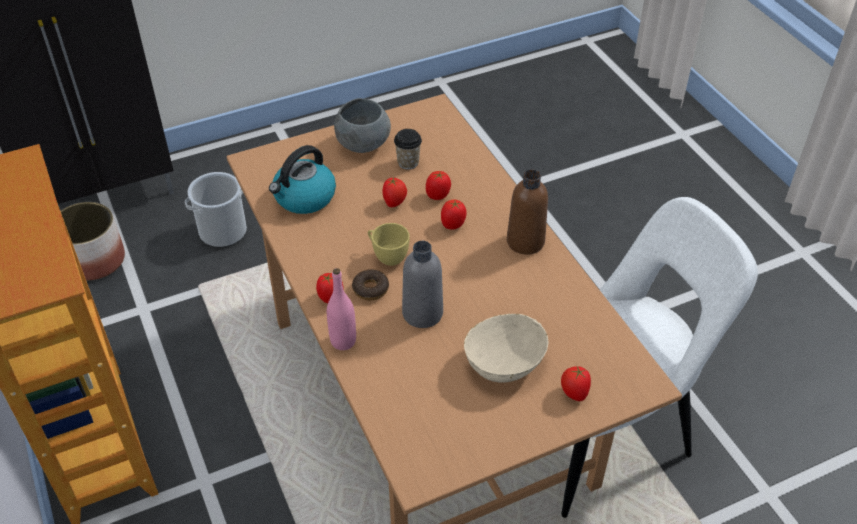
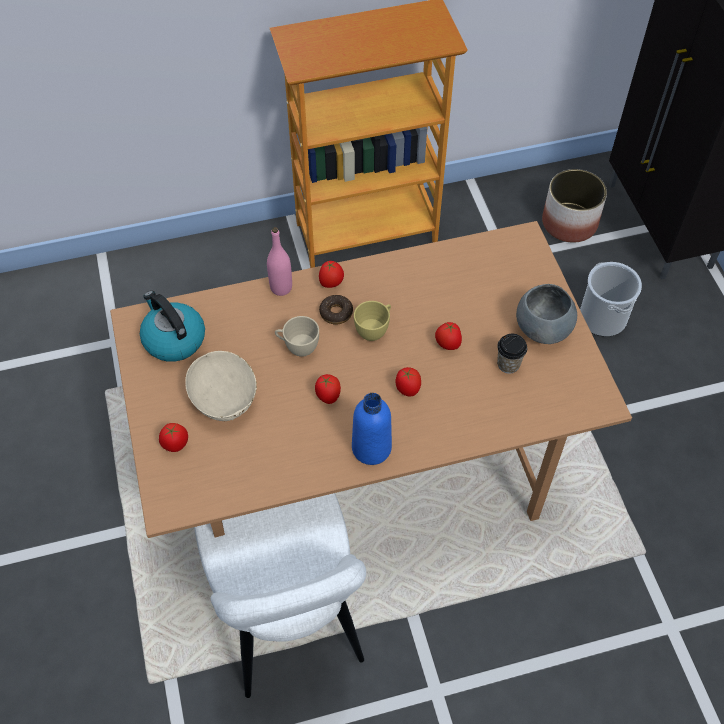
camera: 100 degrees right, 10 degrees up
kettle [269,145,336,214] -> kettle moved to [140,291,205,362]
grey bottle [402,241,443,328] -> beige cup [275,316,319,357]
tomato [426,171,451,200] -> tomato moved to [315,374,341,404]
brown bottle [507,170,548,255] -> blue bottle [352,393,392,465]

